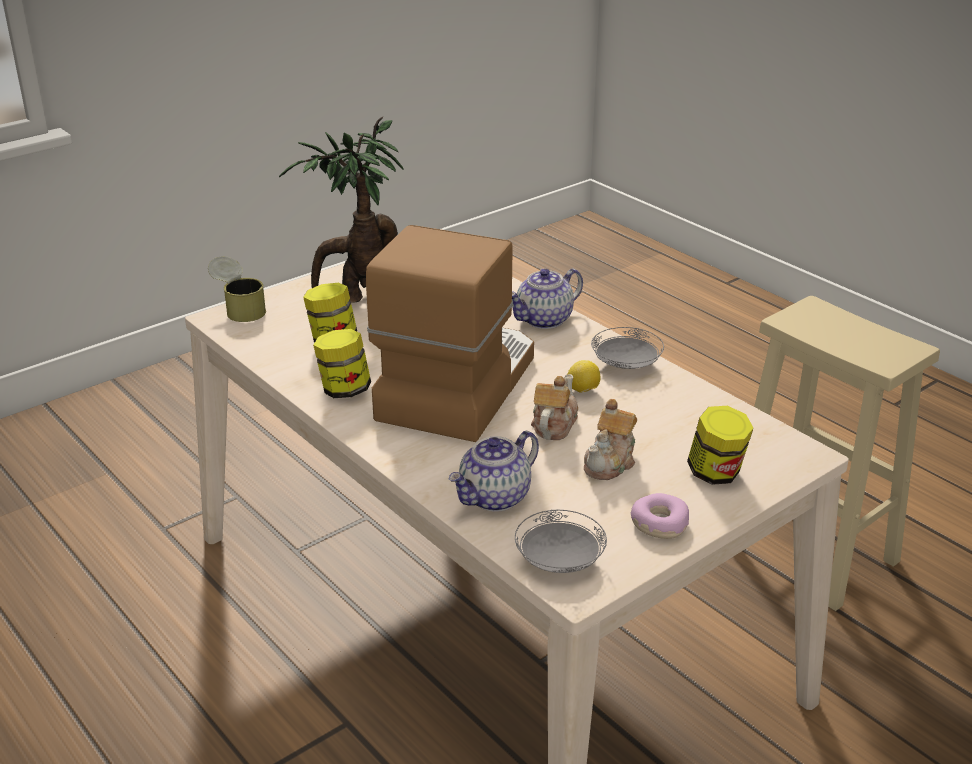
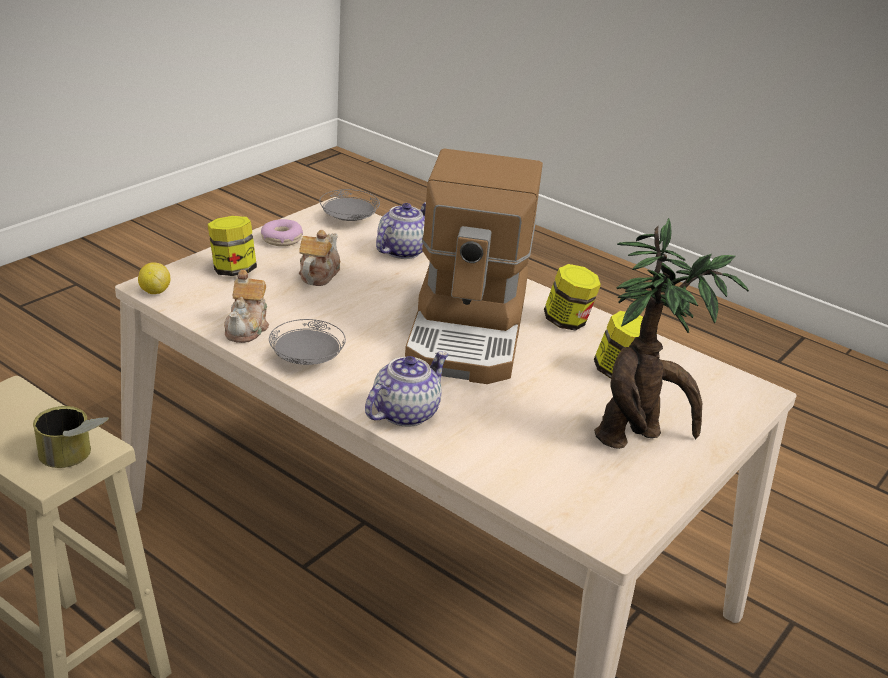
camera: 165 degrees right, 0 degrees up
can [208,256,266,322] -> can moved to [33,406,109,468]
teapot [531,374,578,440] -> teapot moved to [224,270,269,343]
lemon [567,360,600,393] -> lemon moved to [138,262,171,294]

